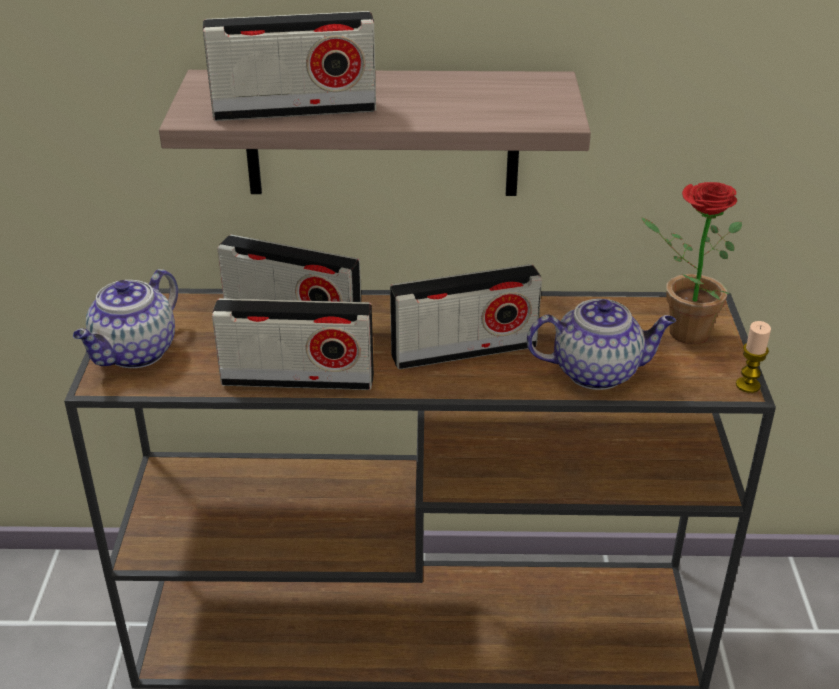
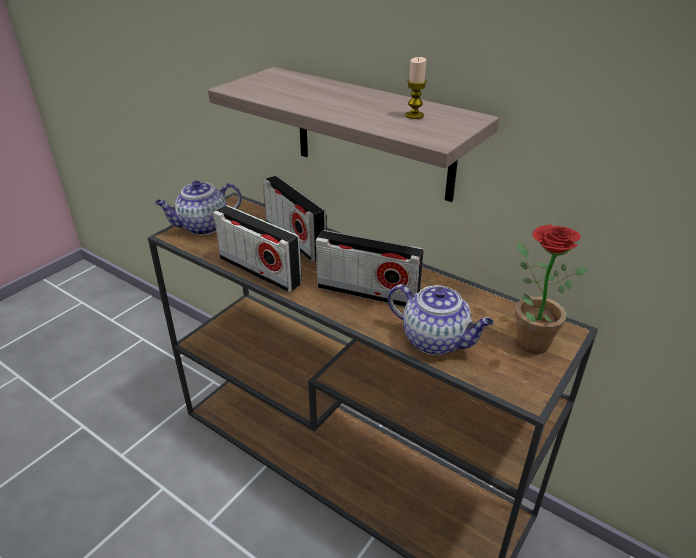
camera: 35 degrees right, 0 degrees up
radio [203,11,376,121] -> none
candle [736,321,771,393] -> candle moved to [405,57,427,119]

